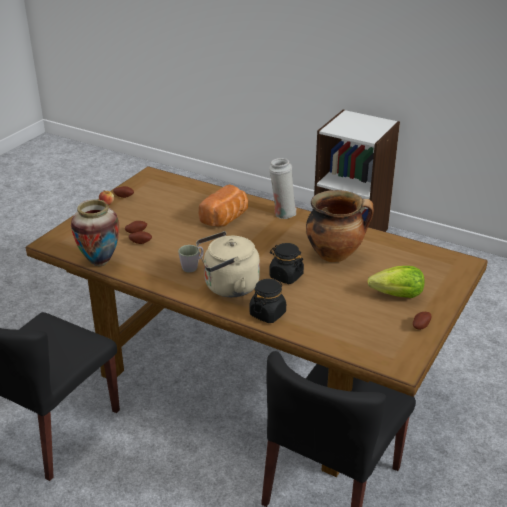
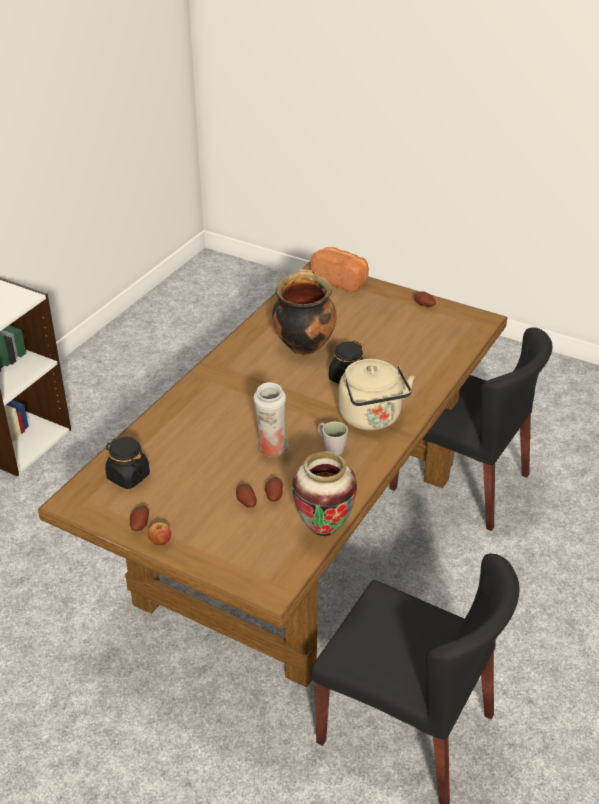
camera: 90 degrees left, 5 degrees up
bread [199,184,248,227] -> bread moved to [310,247,369,292]
black jar [250,279,286,323] -> black jar moved to [105,437,150,489]
white vase [269,158,296,219] -> white vase moved to [253,382,290,457]
lettuce [367,266,425,298] -> none

